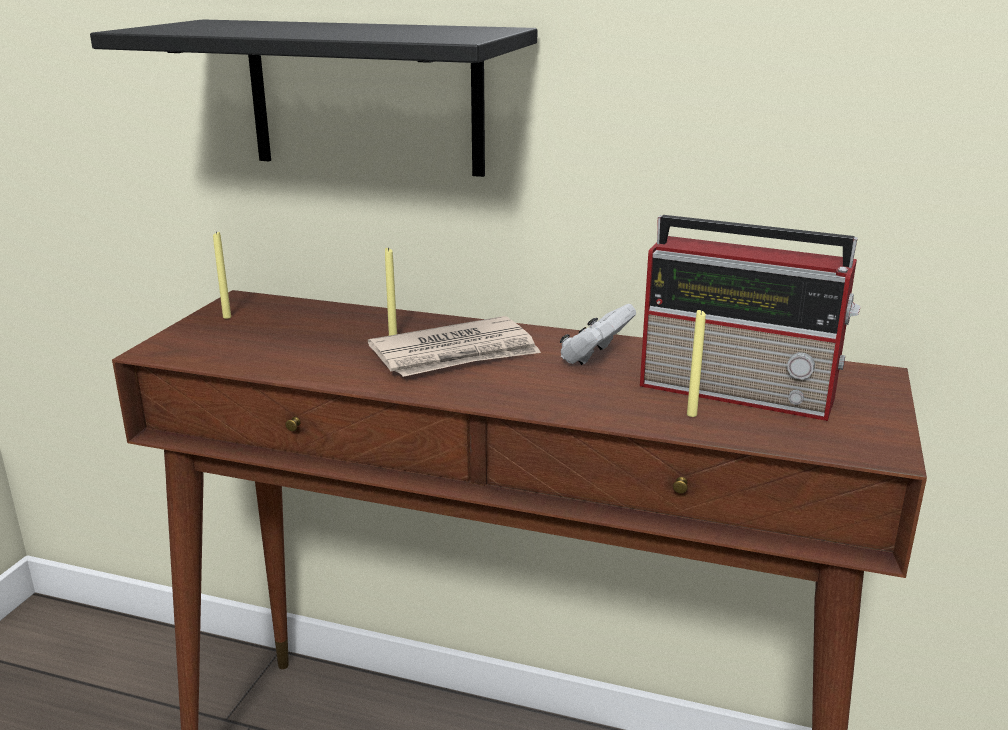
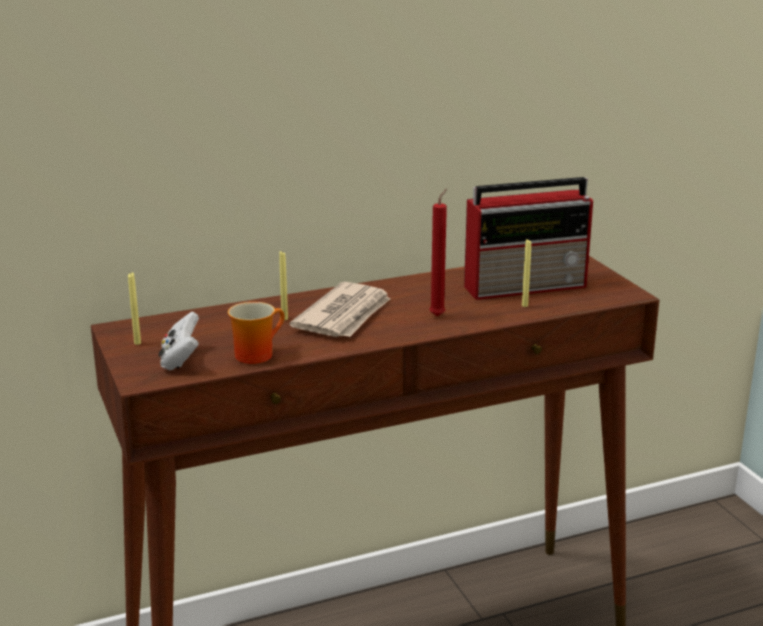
camera: 40 degrees left, 0 degrees up
black shelf [90,19,537,177] -> none
white game controller [560,304,636,365] -> white game controller moved to [159,312,199,370]
none -> mug [228,302,285,364]
none -> red candle [429,189,447,317]

